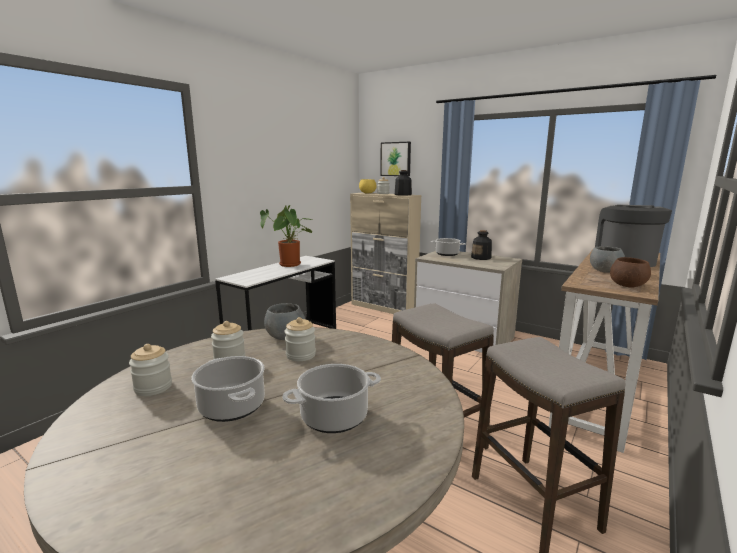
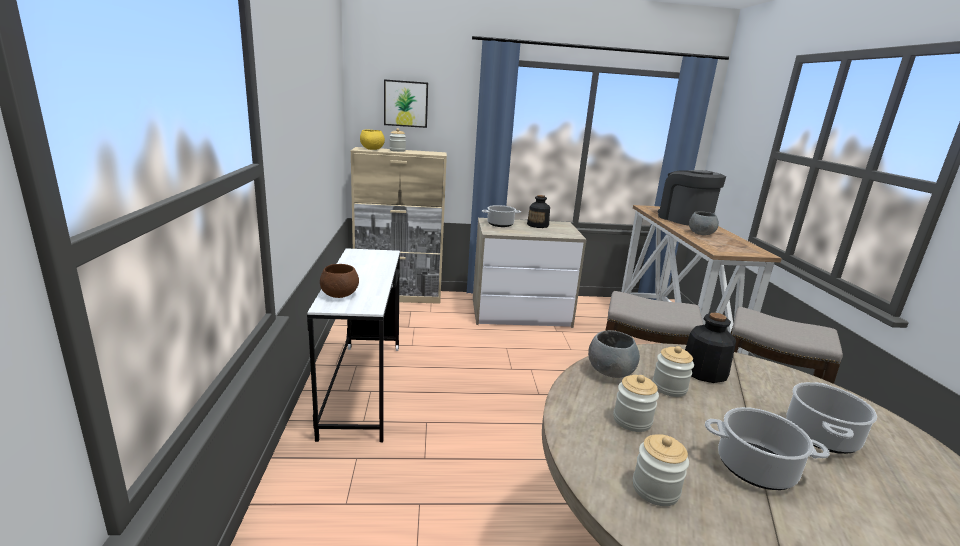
camera: 40 degrees left, 5 degrees up
potted plant [260,205,312,267] -> none
bottle [395,170,412,196] -> bottle moved to [685,313,736,383]
brown bowl [610,257,651,288] -> brown bowl moved to [320,264,359,298]

